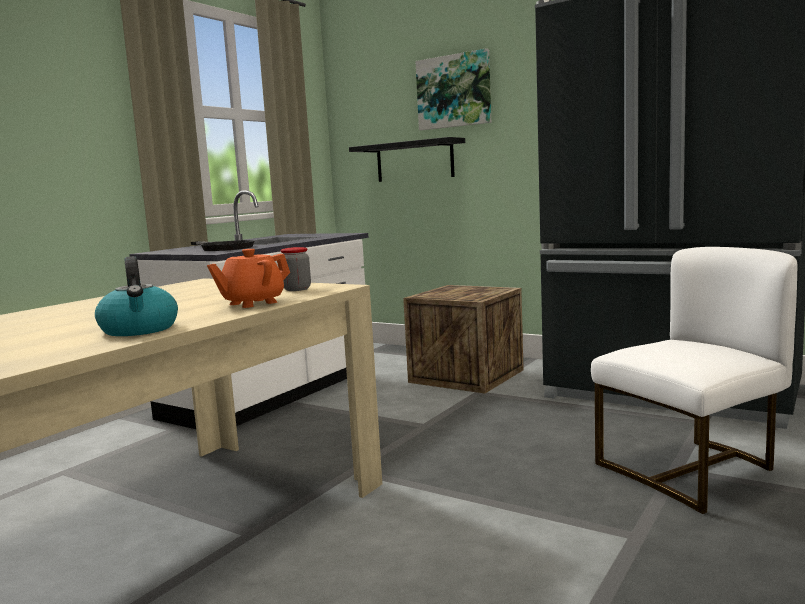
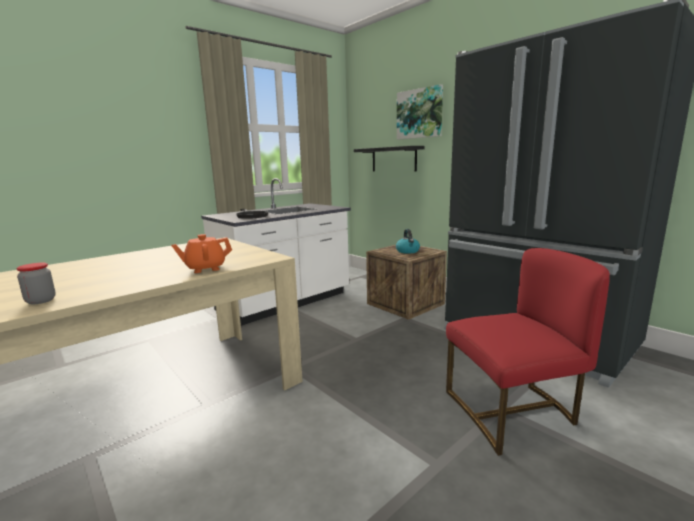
camera: 15 degrees right, 5 degrees up
kettle [95,256,178,336] -> kettle moved to [396,229,420,254]
jar [280,247,311,291] -> jar moved to [16,263,56,304]
white chair [591,247,797,514] -> red chair [446,248,610,456]

